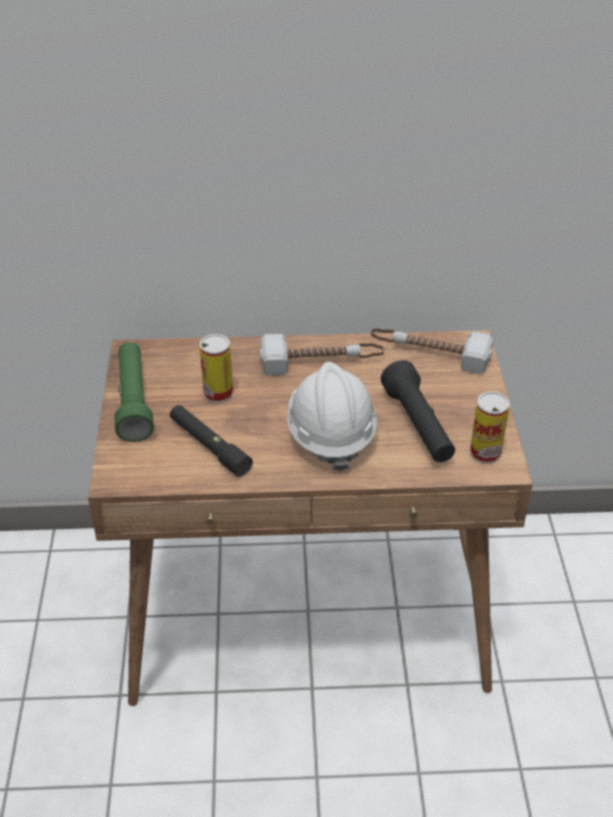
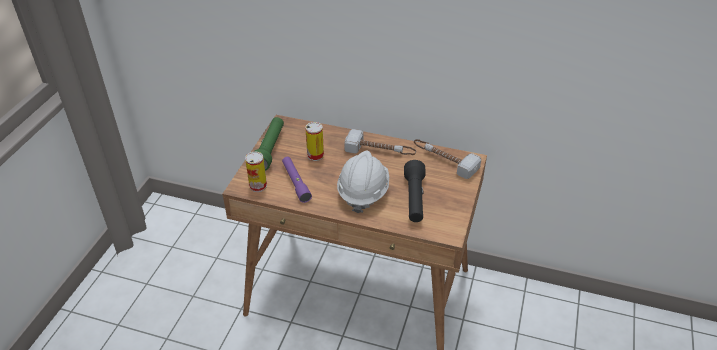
camera: 20 degrees right, 0 degrees up
black flashlight [170,405,253,477] -> purple flashlight [282,157,312,203]
can [470,391,510,464] -> can moved to [245,151,267,192]

